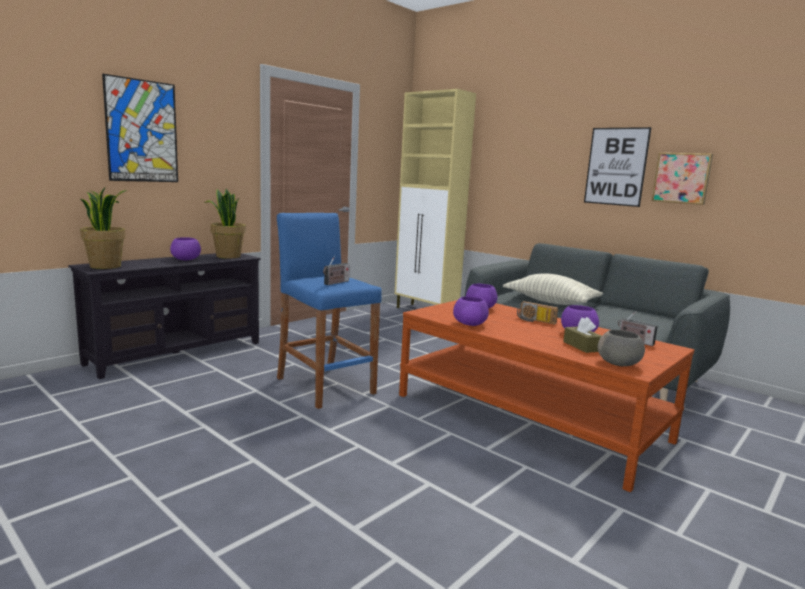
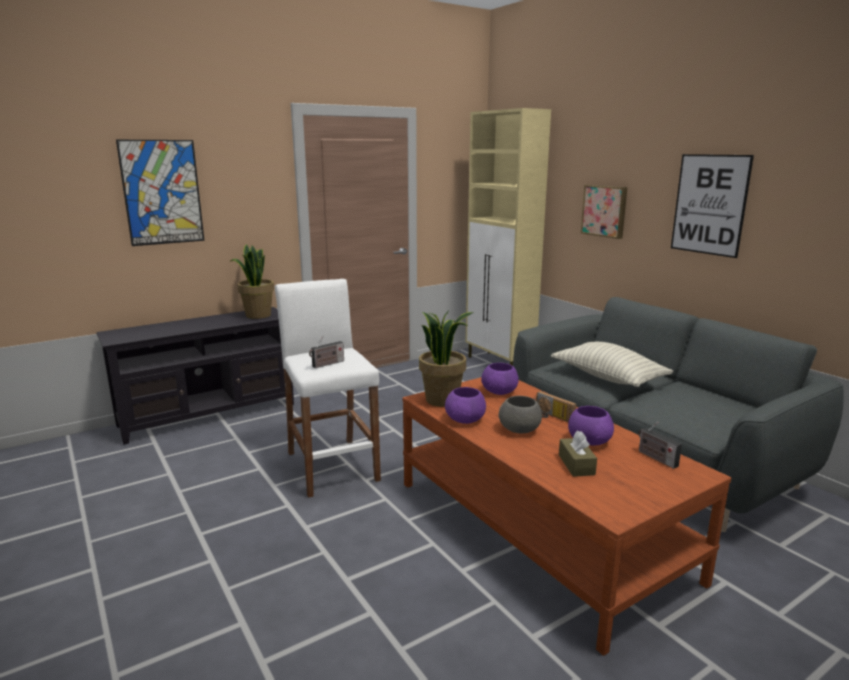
camera: 15 degrees right, 5 degrees up
potted plant [80,188,127,269] -> potted plant moved to [419,311,474,407]
purple bowl [170,237,201,260] -> none
blue stool [277,213,382,409] -> white stool [275,279,381,498]
grey bowl [597,330,645,366] -> grey bowl moved to [499,396,542,433]
picture [652,153,713,205] -> picture moved to [581,185,627,239]

